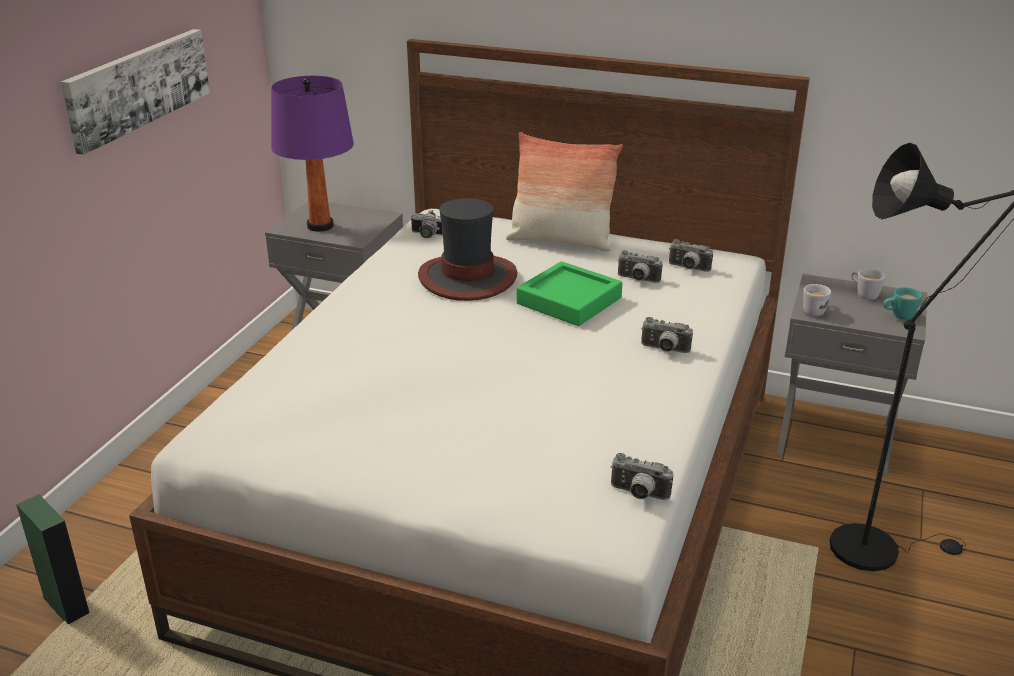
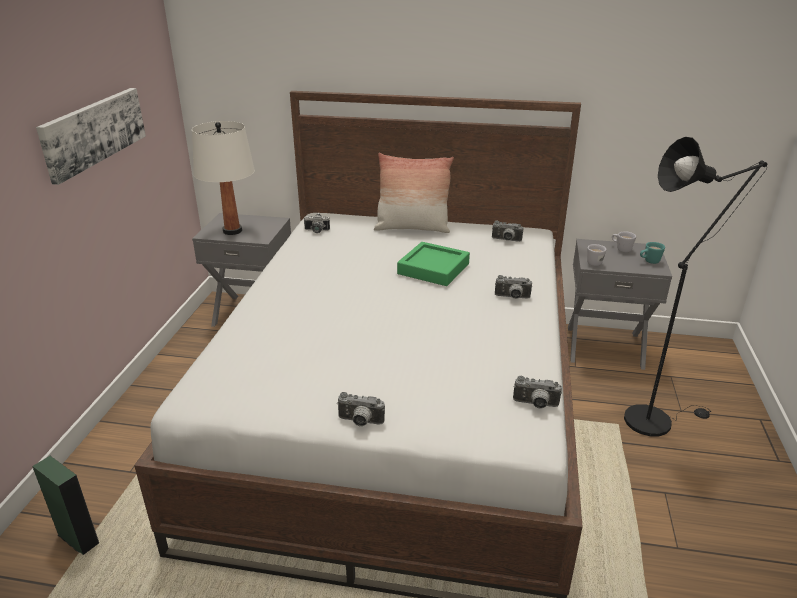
camera: 10 degrees left, 0 degrees up
purple table lamp [271,76,354,232] -> white table lamp [192,121,255,235]
hat [418,198,517,301] -> none
camera [617,250,663,283] -> camera moved to [337,392,385,427]

